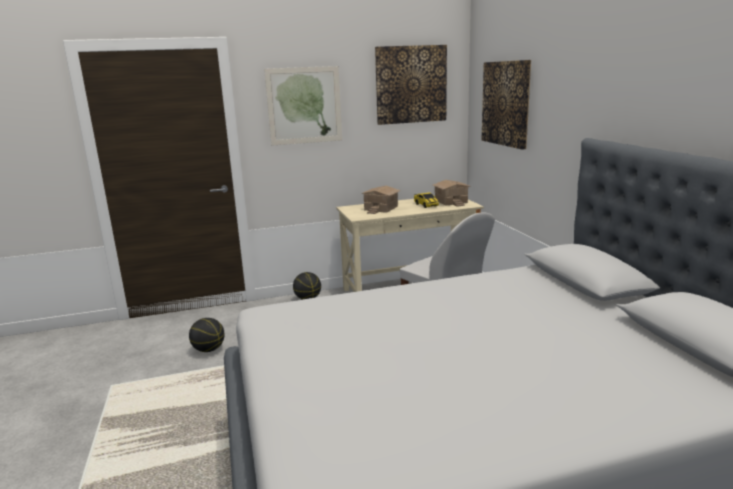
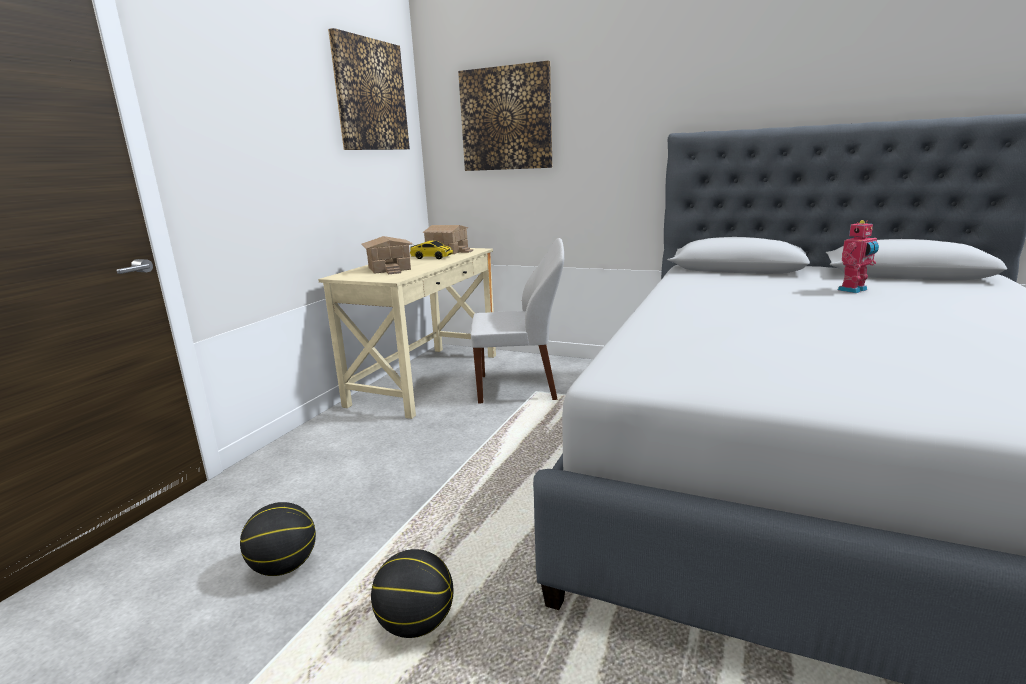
camera: 50 degrees left, 0 degrees up
picture [264,66,342,145] -> none
basketball [293,272,321,300] -> basketball moved to [371,549,453,638]
none -> toy robot [838,220,879,293]

